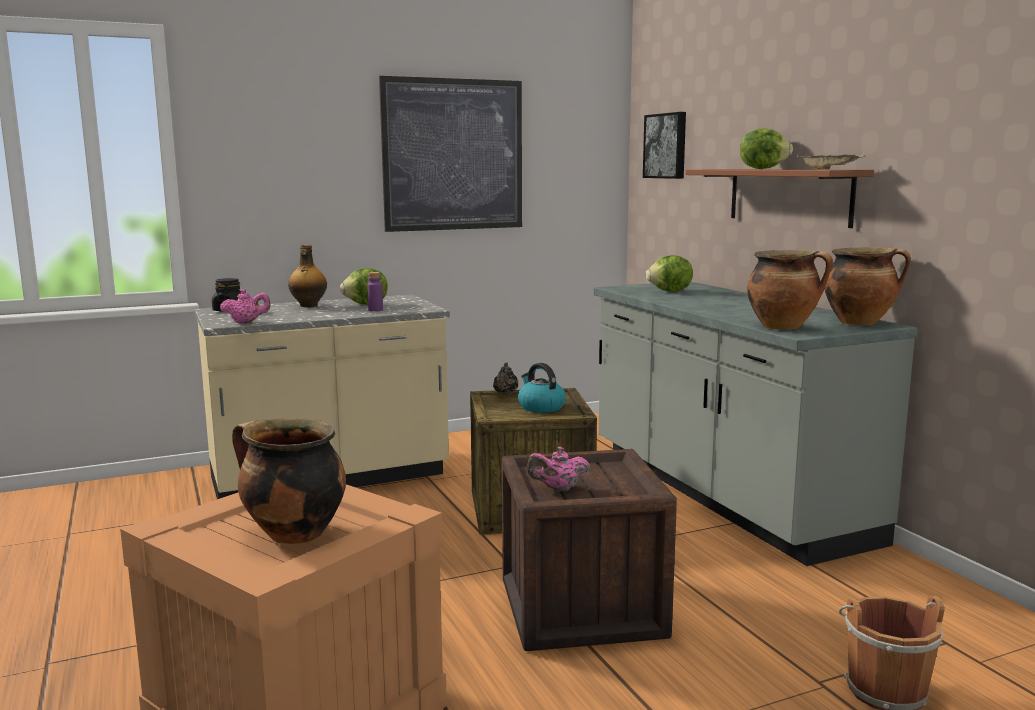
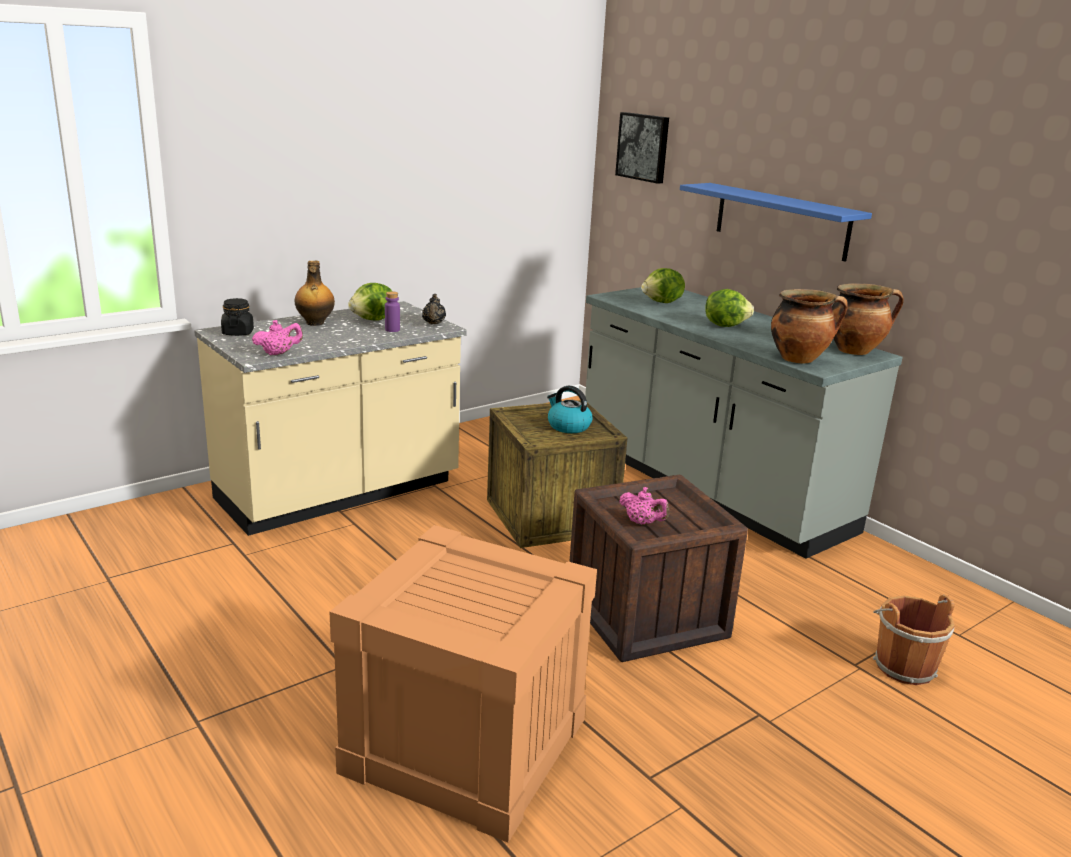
camera: 15 degrees left, 10 degrees up
cooking pot [232,418,346,544] -> none
picture [379,76,522,232] -> none
black teapot [493,363,518,395] -> black teapot moved to [422,294,446,324]
pink teapot [527,447,590,491] -> pink teapot turned 120 degrees counterclockwise [619,487,669,525]
brown shelf [686,169,874,228] -> blue shelf [680,183,872,262]
lettuce [740,128,793,169] -> lettuce moved to [705,289,754,327]
beige tray [796,153,865,169] -> none

